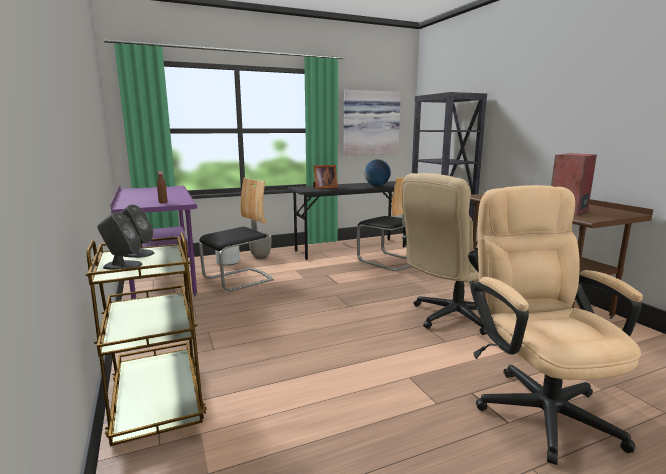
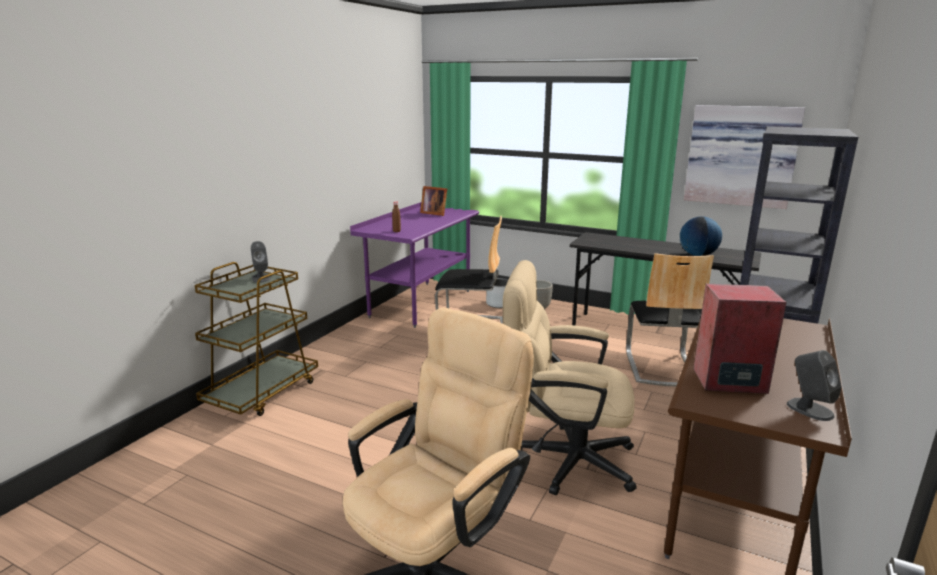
camera: 50 degrees right, 5 degrees up
grey speaker [97,212,142,270] -> grey speaker moved to [787,350,842,421]
picture frame [313,165,338,189] -> picture frame moved to [420,186,447,216]

